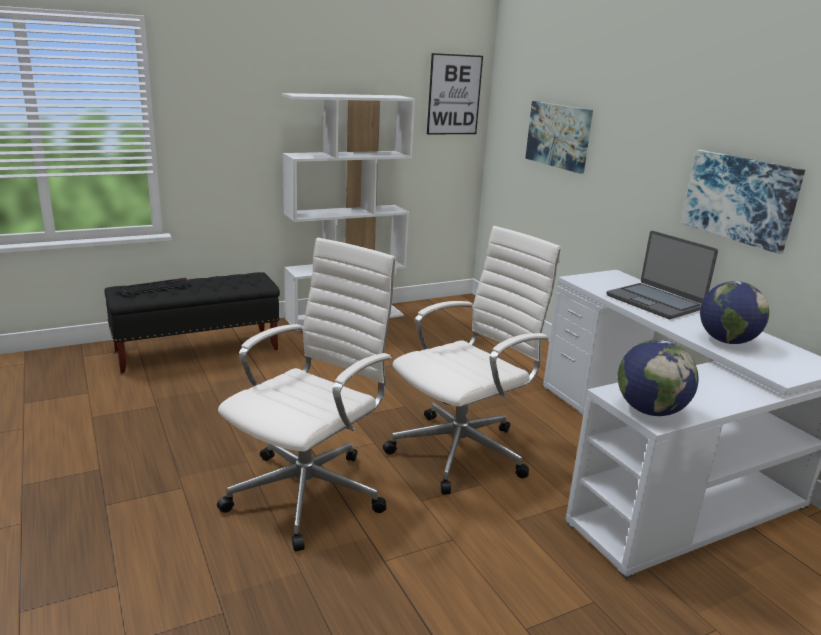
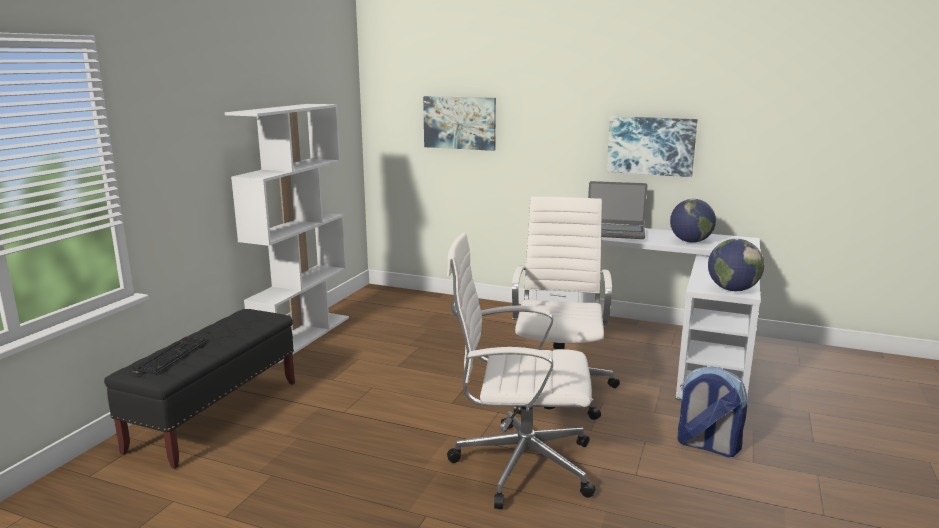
camera: 40 degrees left, 5 degrees down
white office chair [217,237,396,551] -> white office chair turned 75 degrees counterclockwise [447,233,596,509]
picture [427,53,483,135] -> none
none -> backpack [677,367,747,457]

